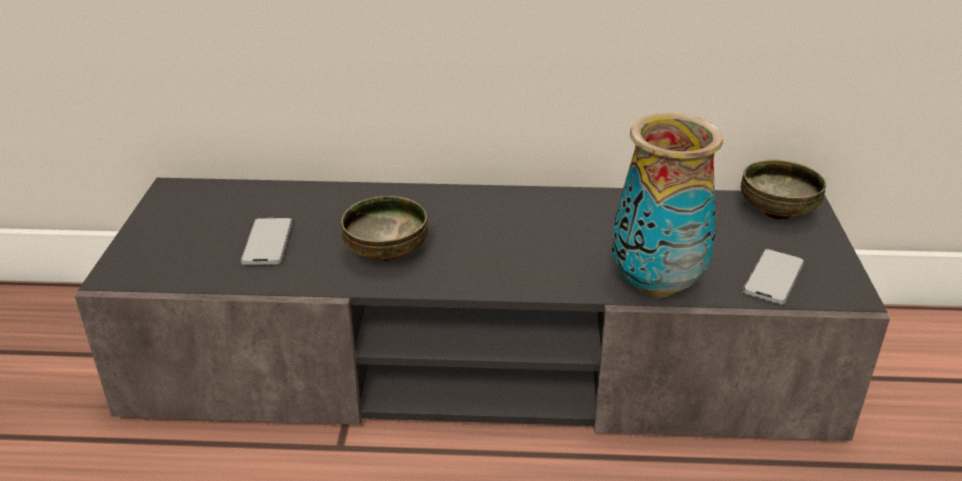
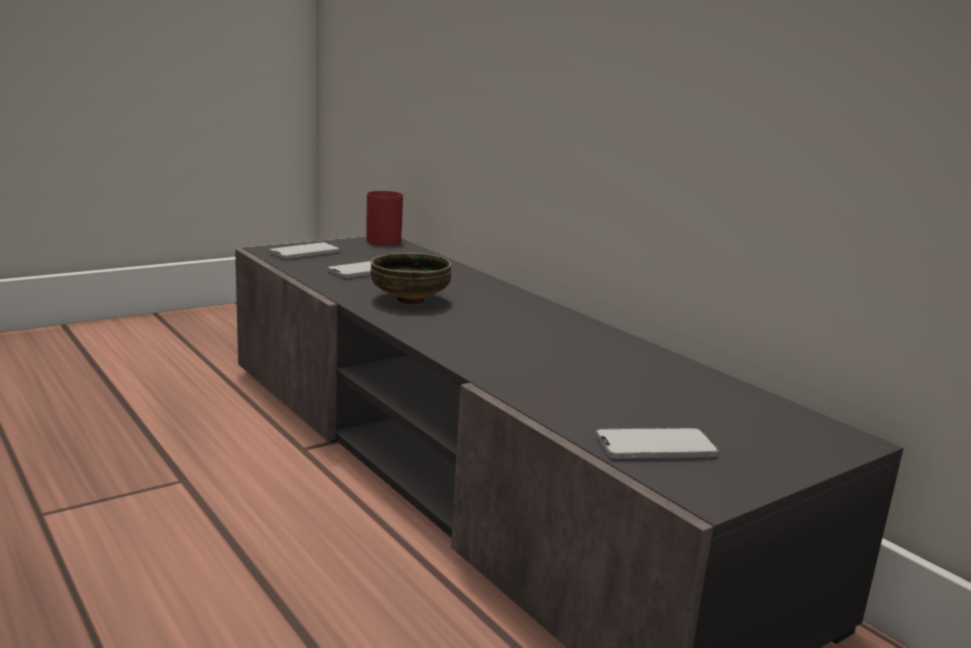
camera: 50 degrees right, 15 degrees down
vase [612,113,723,298] -> none
bowl [741,160,826,219] -> none
none -> phone [269,242,340,259]
none -> red mug [366,191,403,246]

